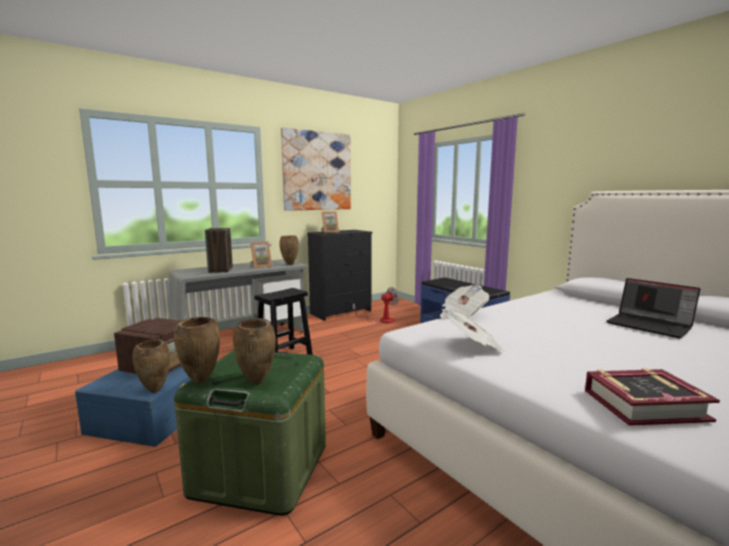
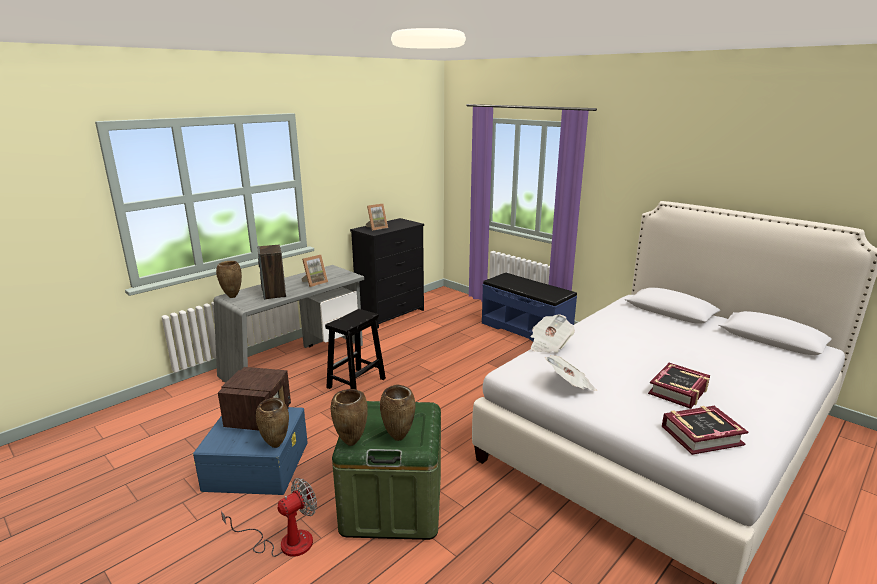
camera: 10 degrees left, 10 degrees up
brown vase [279,235,299,265] -> brown vase moved to [216,261,242,298]
picture [281,127,351,211] -> none
fan [353,287,399,323] -> fan moved to [221,478,317,557]
laptop [606,278,700,338] -> none
none -> book [648,363,710,409]

